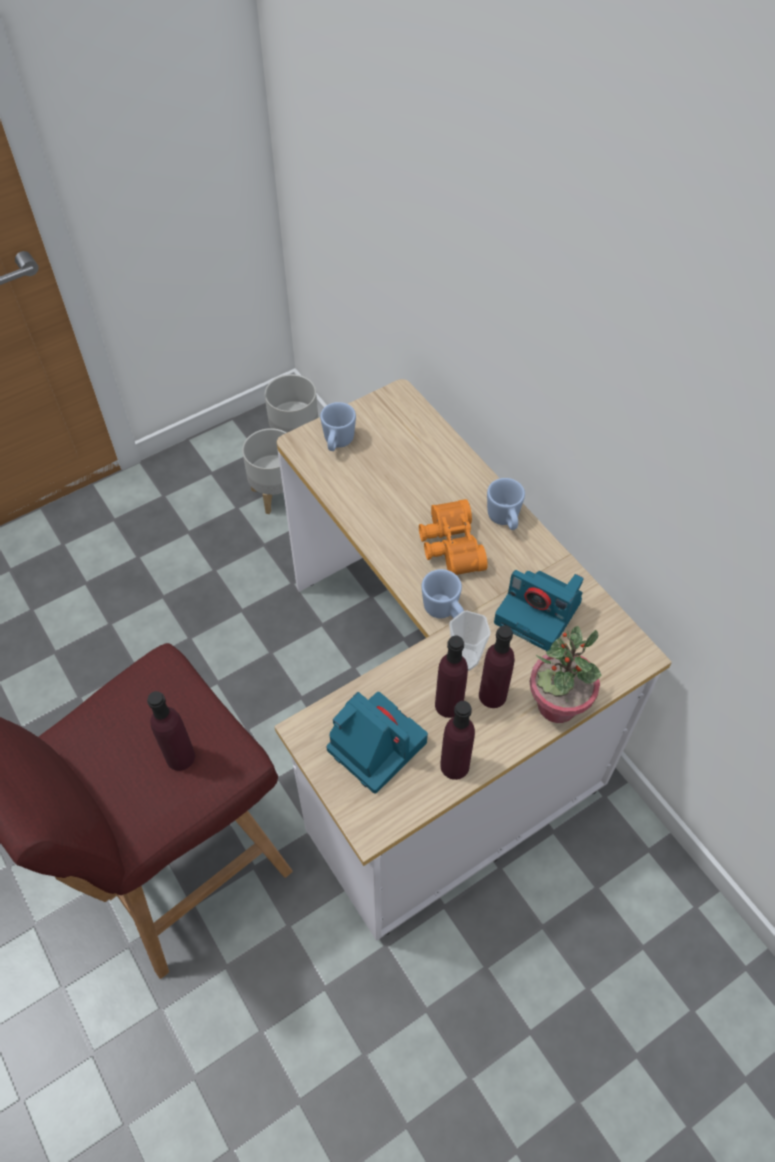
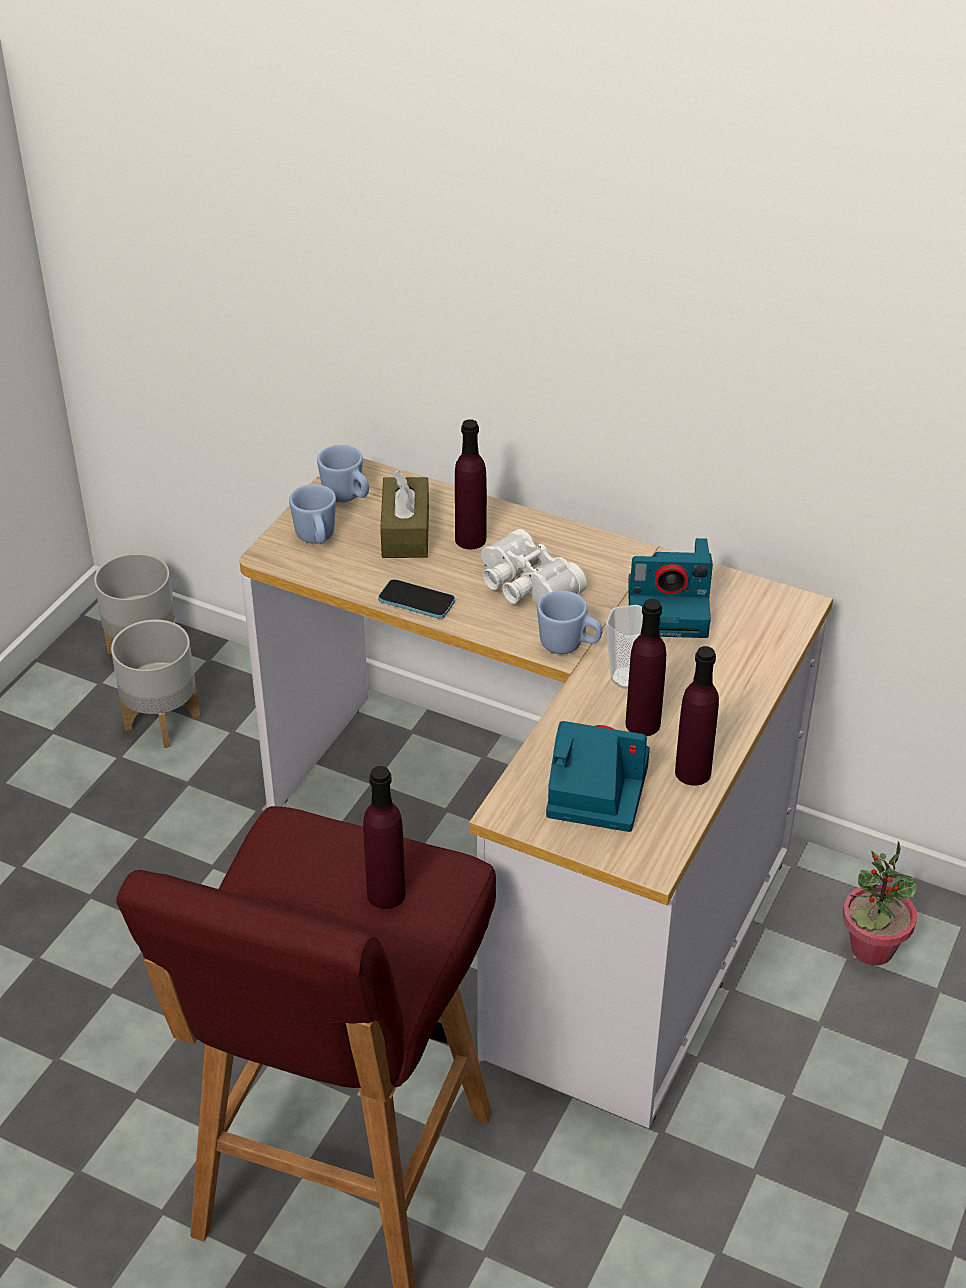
camera: 30 degrees left, 15 degrees down
orange binoculars [419,499,487,575] -> white binoculars [481,529,587,604]
purple bottle [479,625,514,708] -> purple bottle moved to [455,419,487,549]
blue mug [487,478,525,530] -> blue mug moved to [317,445,369,502]
potted plant [530,626,601,723] -> potted plant moved to [843,842,917,965]
none -> phone [378,579,455,619]
none -> brown tissue box [380,470,429,558]

